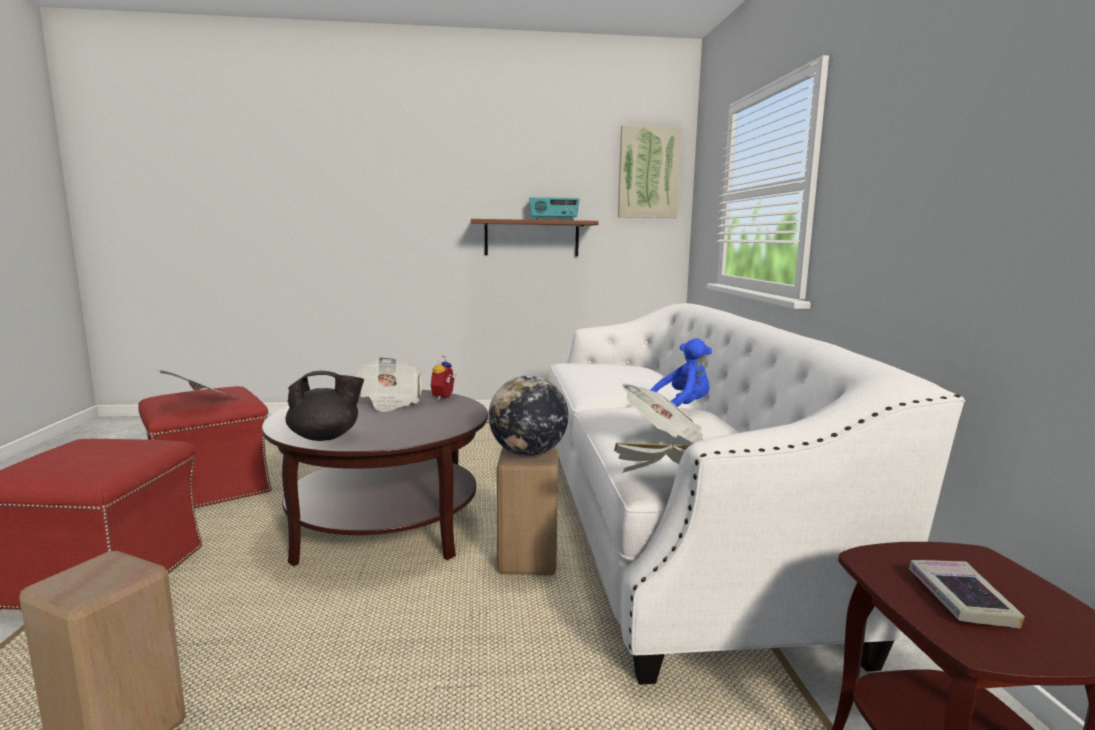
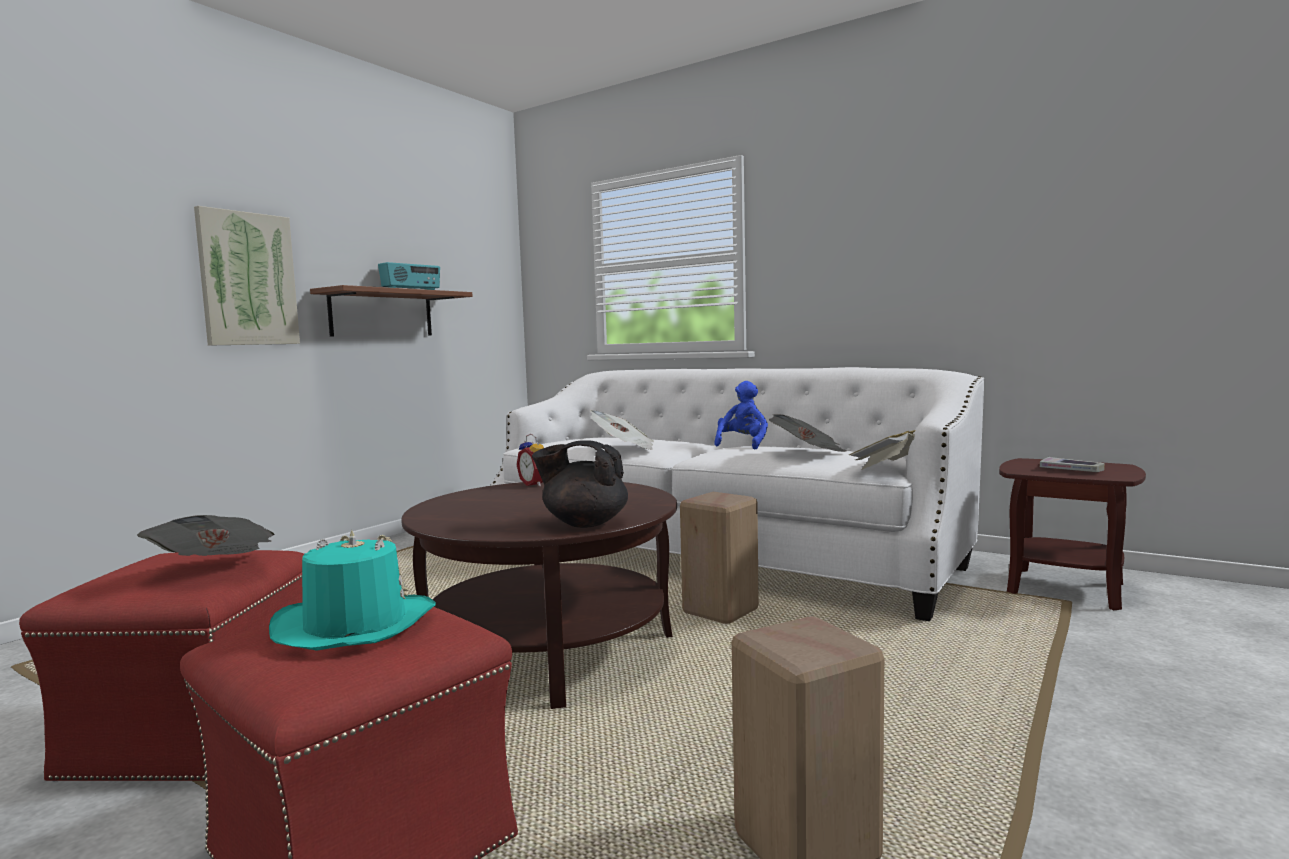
camera: 50 degrees left, 5 degrees down
black teapot [286,371,364,441] -> black teapot turned 105 degrees counterclockwise [532,440,628,528]
newspaper [356,356,422,412] -> newspaper moved to [590,410,654,450]
globe [489,376,568,456] -> none
picture [618,125,682,218] -> picture moved to [194,206,300,346]
none -> turquoise hat [269,530,436,651]

